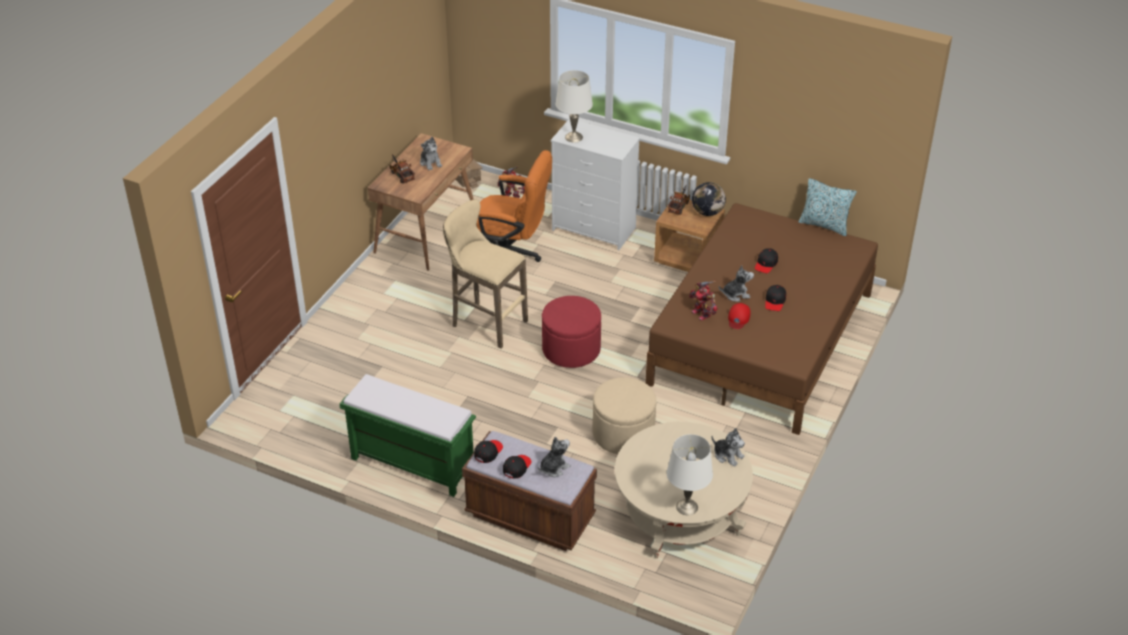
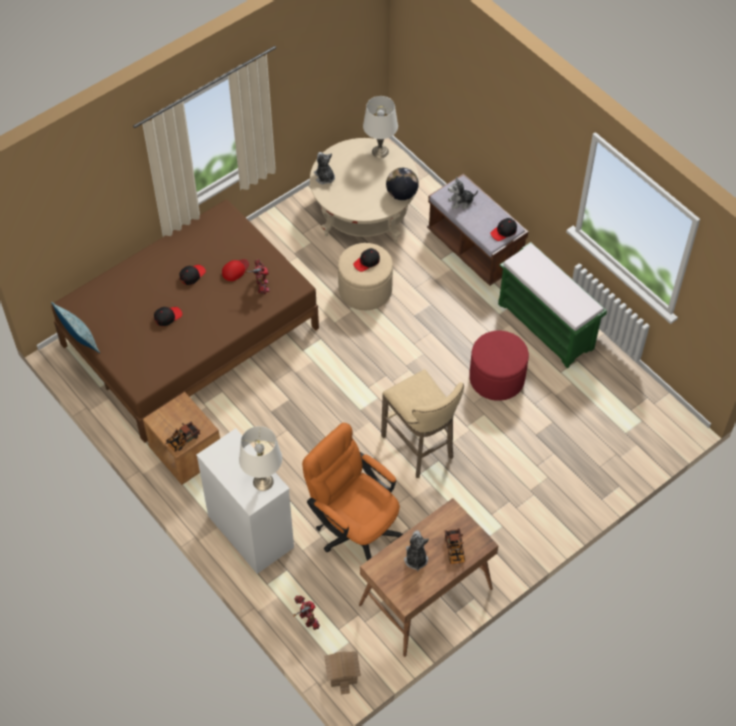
camera: 155 degrees left, 15 degrees up
black cap [503,455,531,479] -> black cap moved to [353,248,380,272]
red ottoman [542,296,601,368] -> red ottoman moved to [469,331,529,401]
globe [692,182,726,216] -> globe moved to [386,168,419,200]
plush toy [719,265,754,302] -> none

